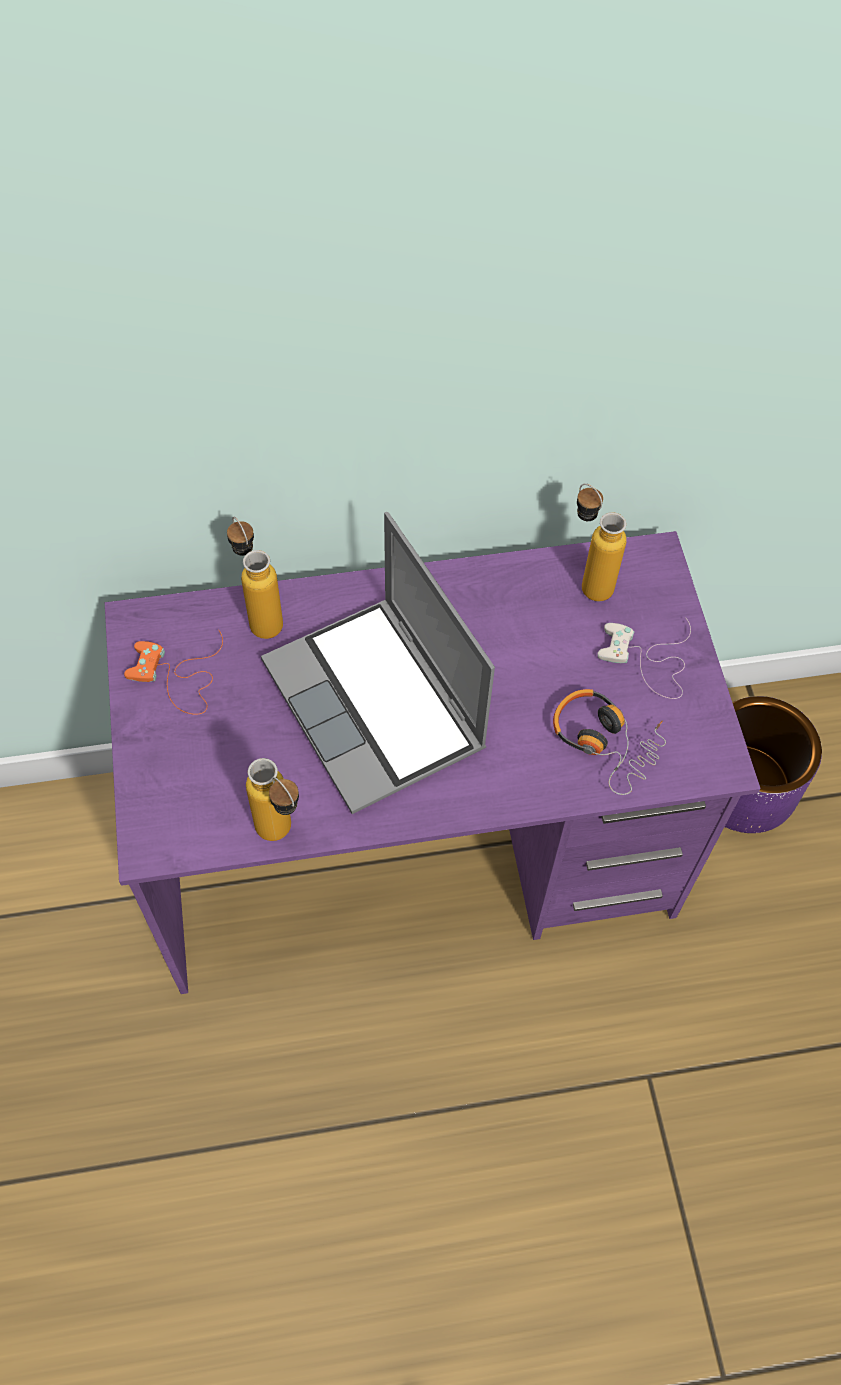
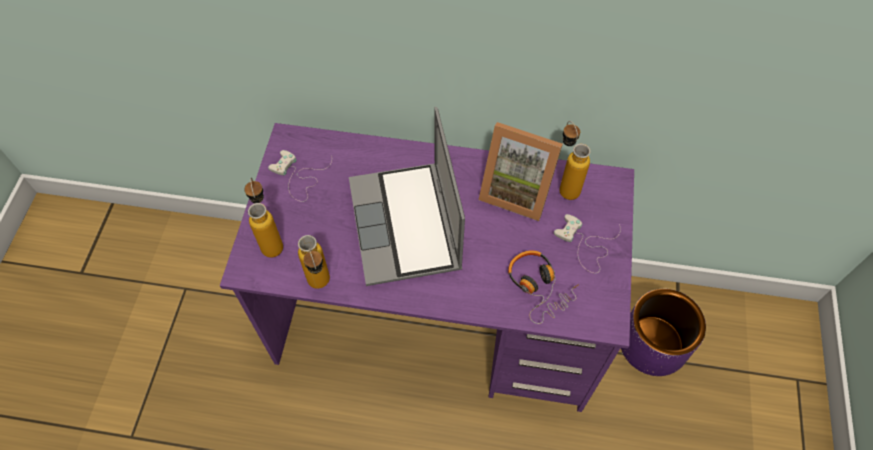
camera: 20 degrees right, 0 degrees up
orange game controller [124,631,223,715] -> white game controller [268,150,332,202]
bottle [227,517,283,639] -> bottle moved to [244,178,283,258]
none -> picture frame [479,122,563,221]

